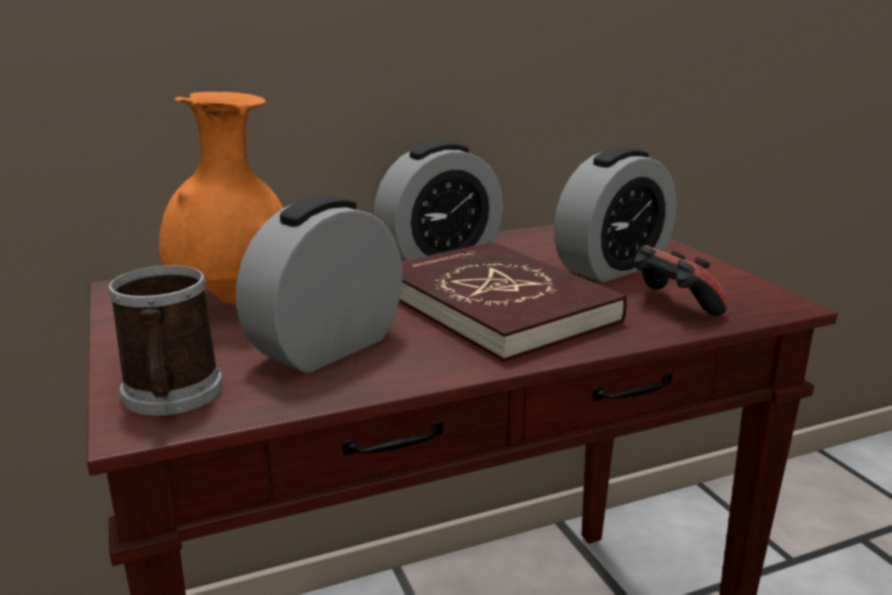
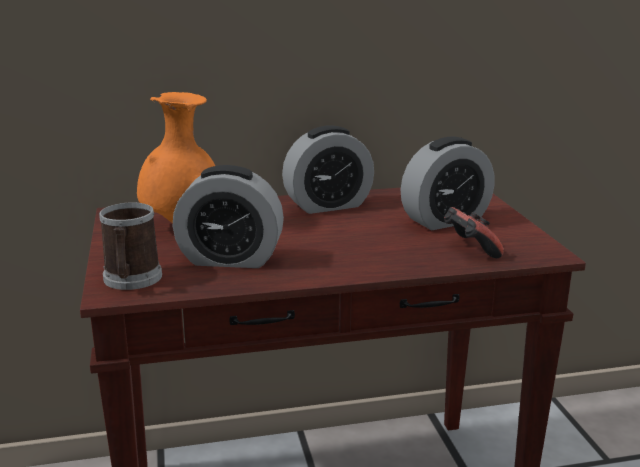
camera: 10 degrees right, 0 degrees up
alarm clock [236,195,403,373] -> alarm clock turned 135 degrees counterclockwise [173,165,284,268]
red book [399,241,627,362] -> none

